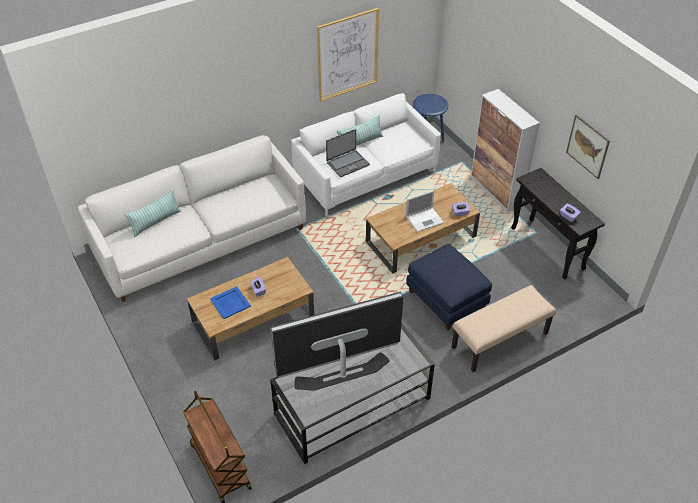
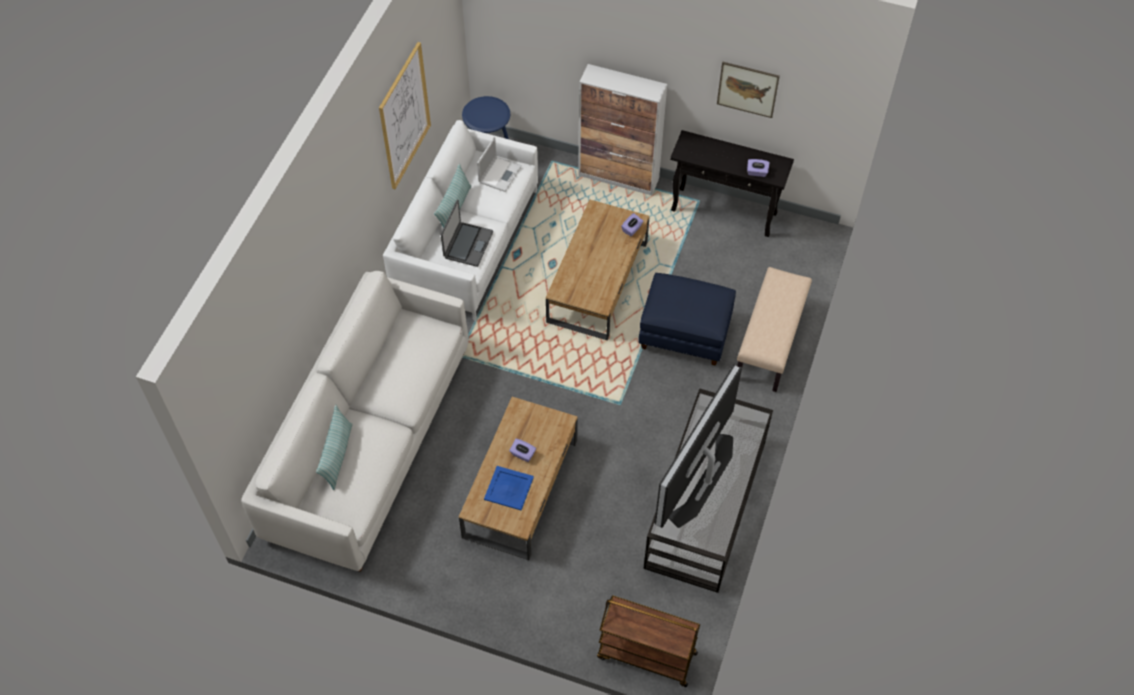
camera: 40 degrees left, 10 degrees up
laptop [406,190,444,232] -> laptop moved to [477,137,522,192]

